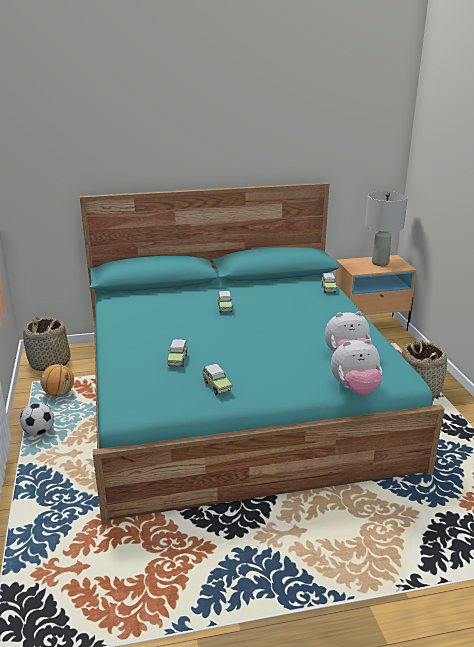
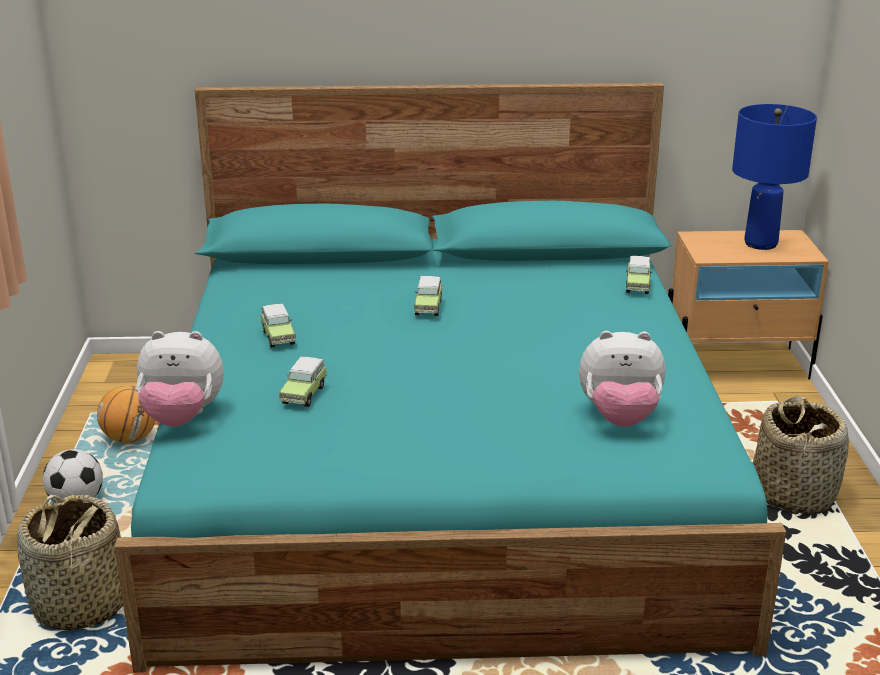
camera: 10 degrees right, 0 degrees up
basket [23,317,71,371] -> basket moved to [17,494,123,630]
toy car [202,364,233,395] -> toy car moved to [260,304,296,348]
plush toy [331,339,382,395] -> plush toy moved to [136,331,224,427]
grey table lamp [365,191,408,266] -> blue table lamp [732,104,817,250]

